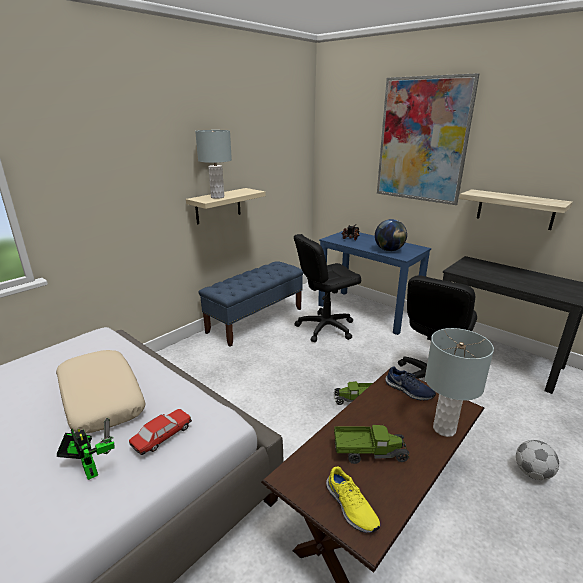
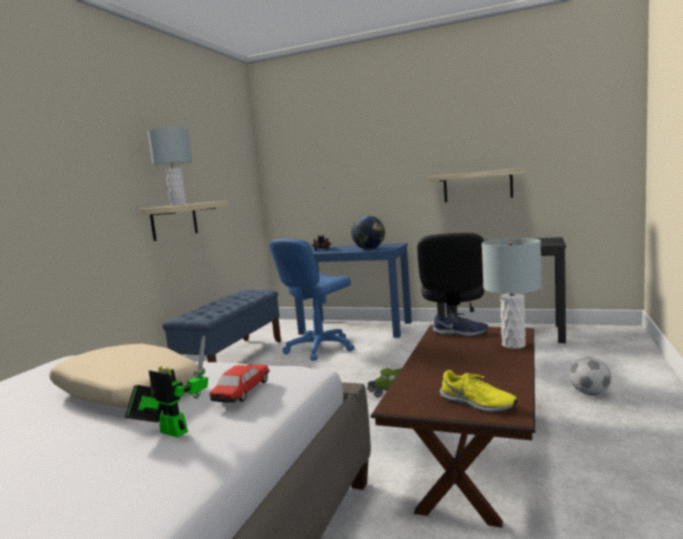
camera: 20 degrees left, 15 degrees down
black office chair [294,234,361,342] -> blue office chair [269,239,355,361]
toy truck [334,425,410,464] -> none
picture [377,73,479,205] -> none

